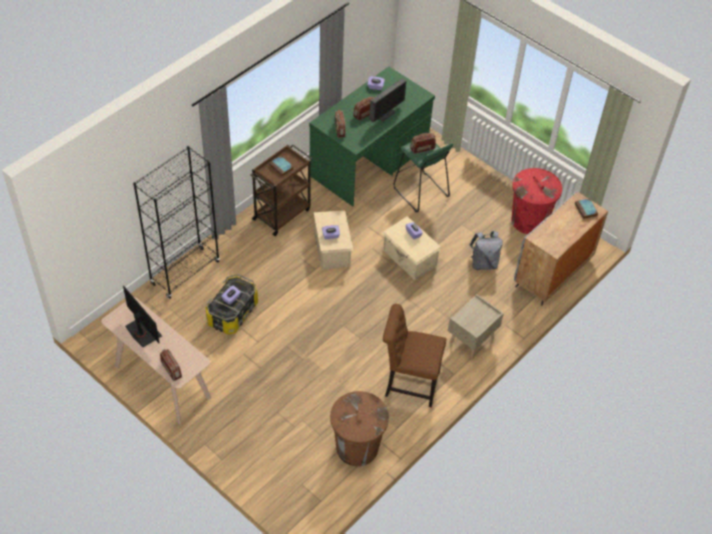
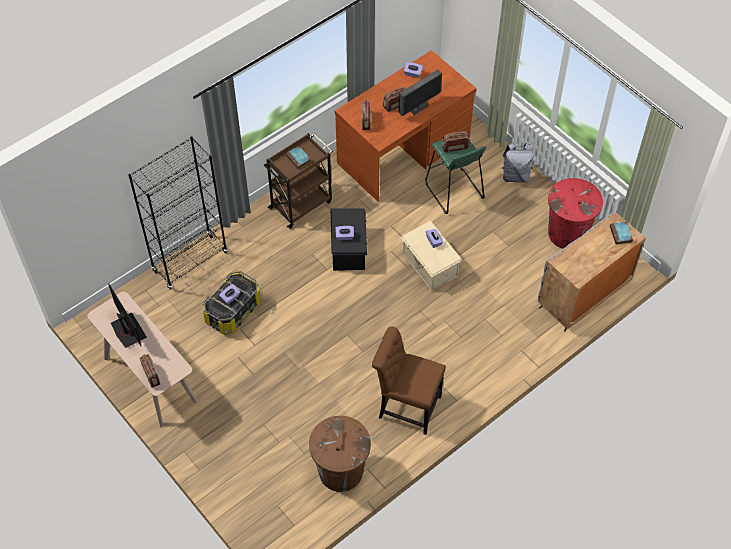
camera: 10 degrees right, 5 degrees up
green desk [309,66,435,207] -> brown desk [335,50,477,202]
beige storage box [314,210,354,270] -> black storage box [331,208,367,271]
beige nightstand [448,294,504,360] -> none
grey backpack [470,231,503,270] -> grey backpack moved to [502,143,534,183]

